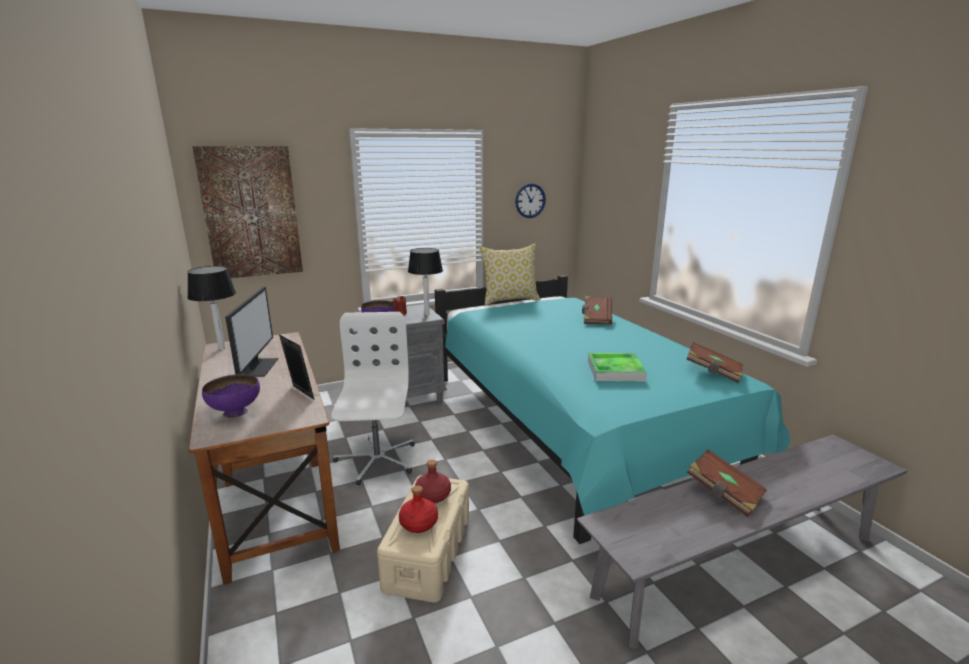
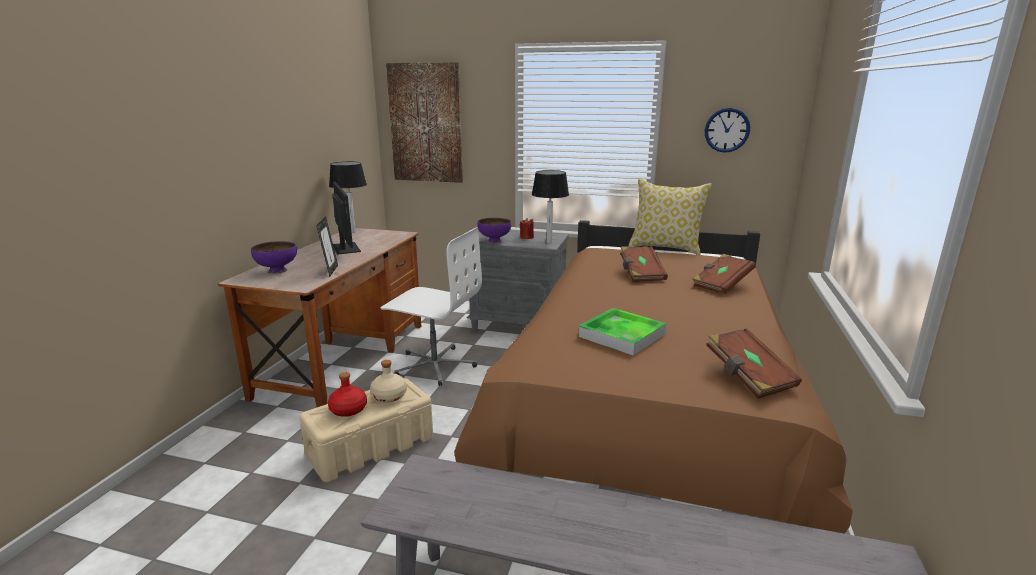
camera: 40 degrees right, 0 degrees up
monitor [225,287,278,377] -> monitor turned 60 degrees counterclockwise [332,182,361,255]
white office chair [331,312,415,485] -> white office chair turned 75 degrees clockwise [381,227,482,386]
red bottle [415,460,451,503] -> beige bottle [370,360,407,402]
turquoise bed [435,275,791,544] -> brown bed [454,220,853,534]
brown book [687,449,767,517] -> brown book moved to [620,246,668,282]

